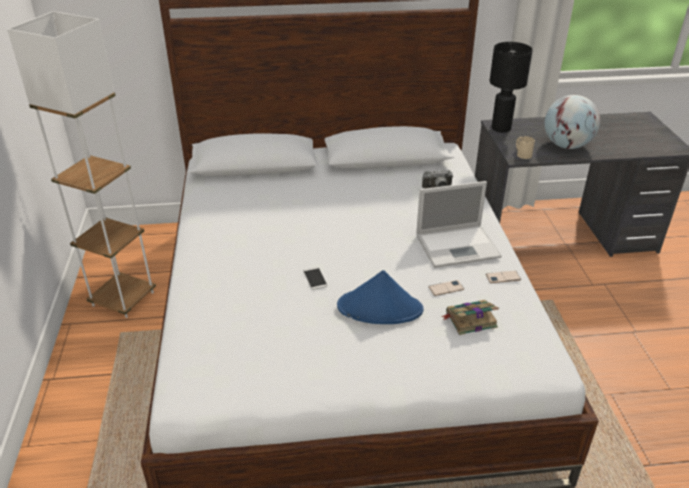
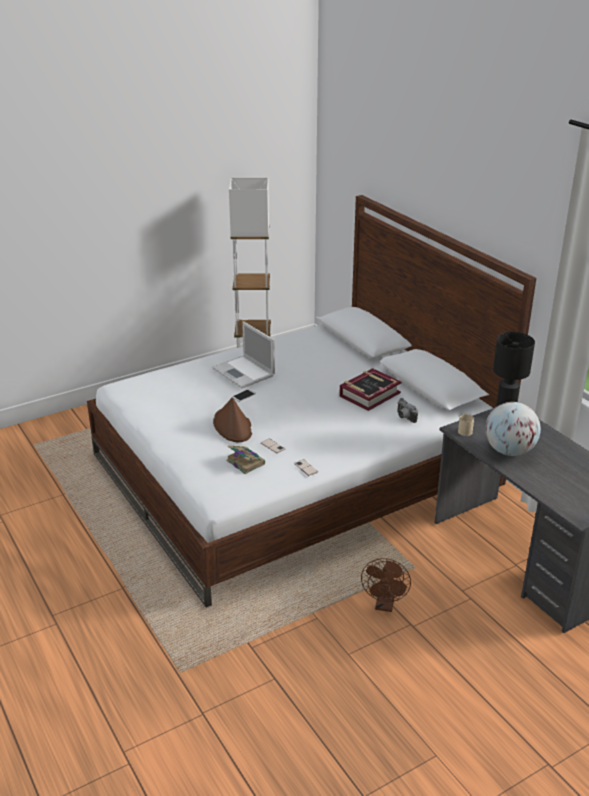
camera: 65 degrees right, 5 degrees down
blue hat [337,270,423,324] -> brown hat [213,397,252,442]
laptop [416,181,502,268] -> laptop moved to [212,322,275,388]
none -> book [339,368,402,411]
none -> brown fan [361,558,411,612]

